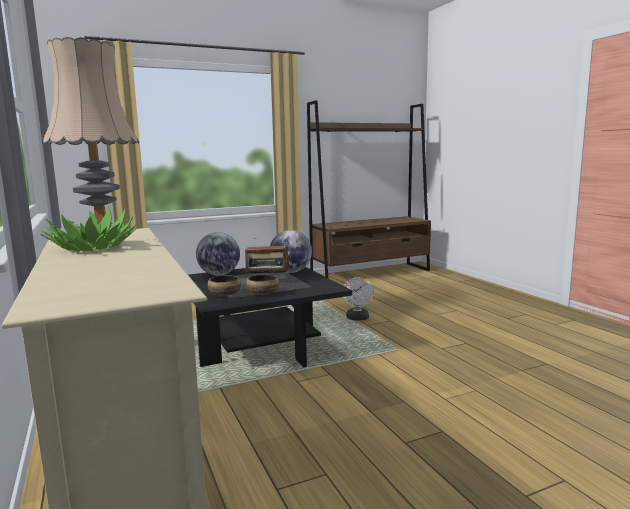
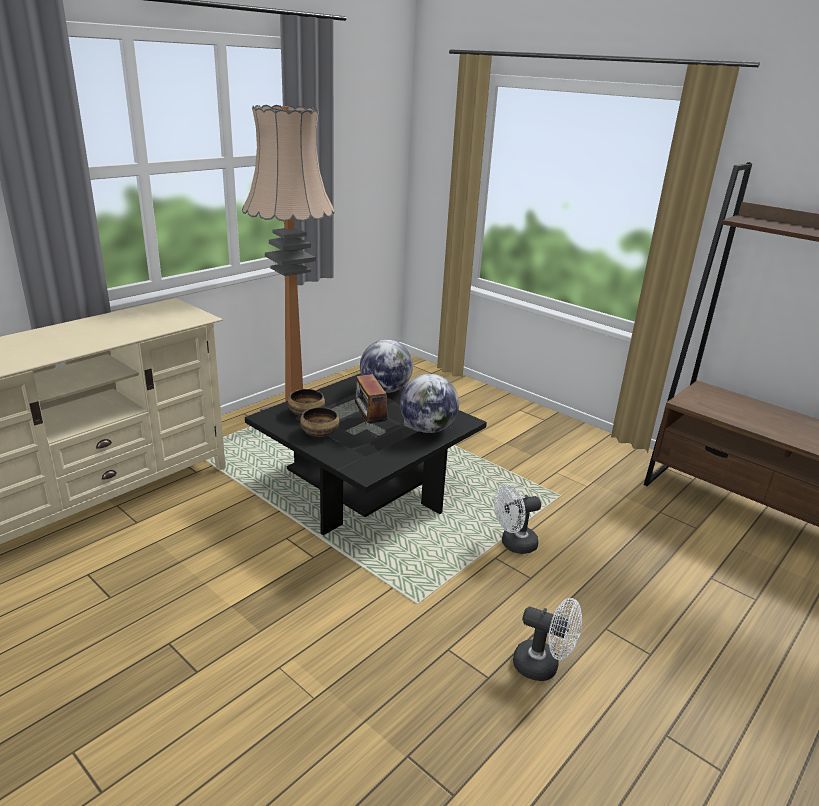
camera: 65 degrees right, 15 degrees up
potted plant [41,206,139,251] -> none
none -> white fan [513,598,582,681]

